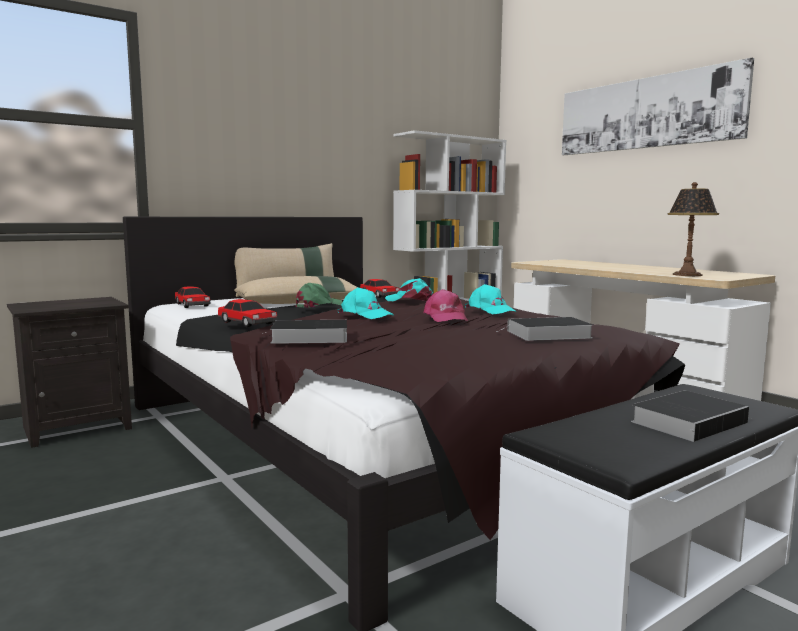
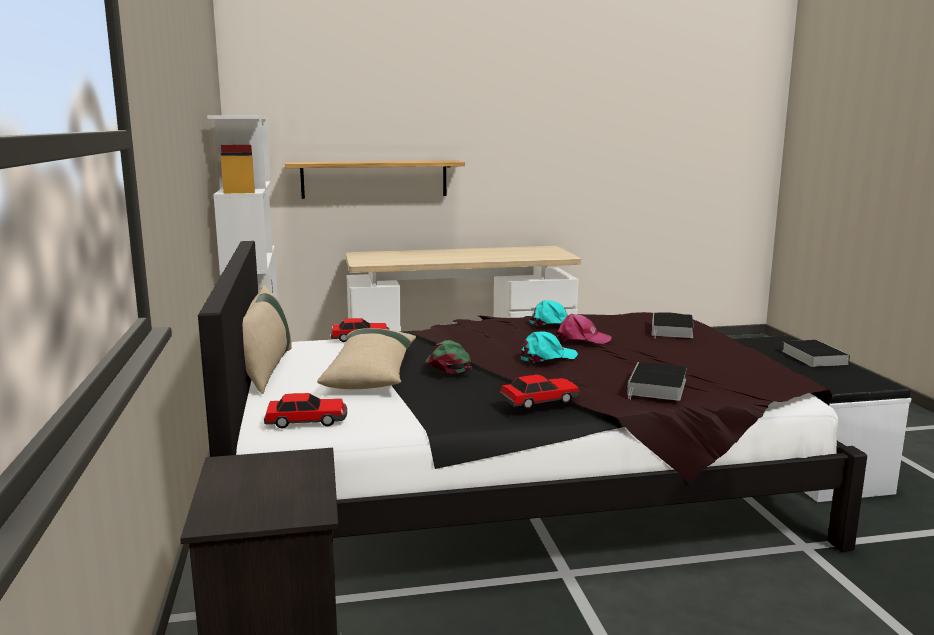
camera: 65 degrees left, 5 degrees up
turquoise cap [385,278,433,301] -> none
picture [562,58,754,155] -> none
table lamp [667,182,719,276] -> none
none -> shelf [285,160,465,199]

